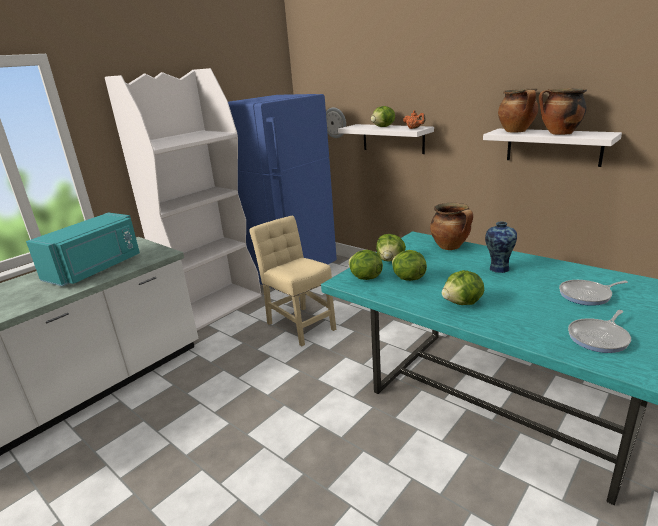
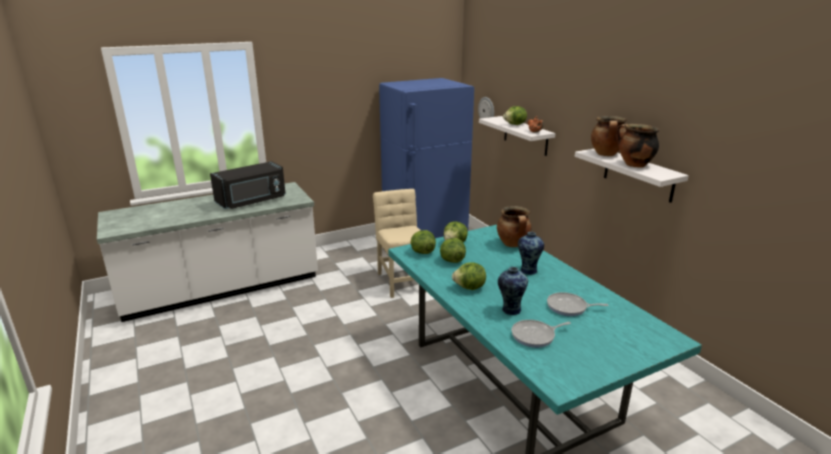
camera: 20 degrees right, 0 degrees up
turquoise microwave [26,213,140,286] -> black microwave [210,161,286,209]
white bookcase [105,68,262,331] -> none
none -> vase [498,267,528,315]

